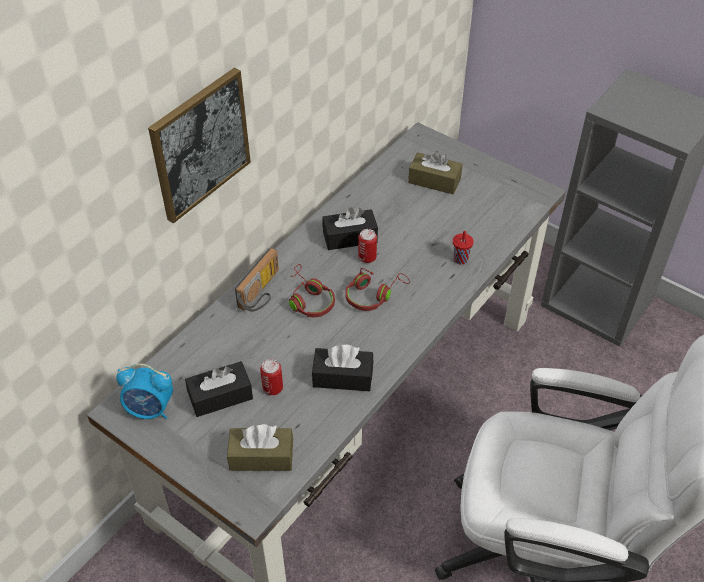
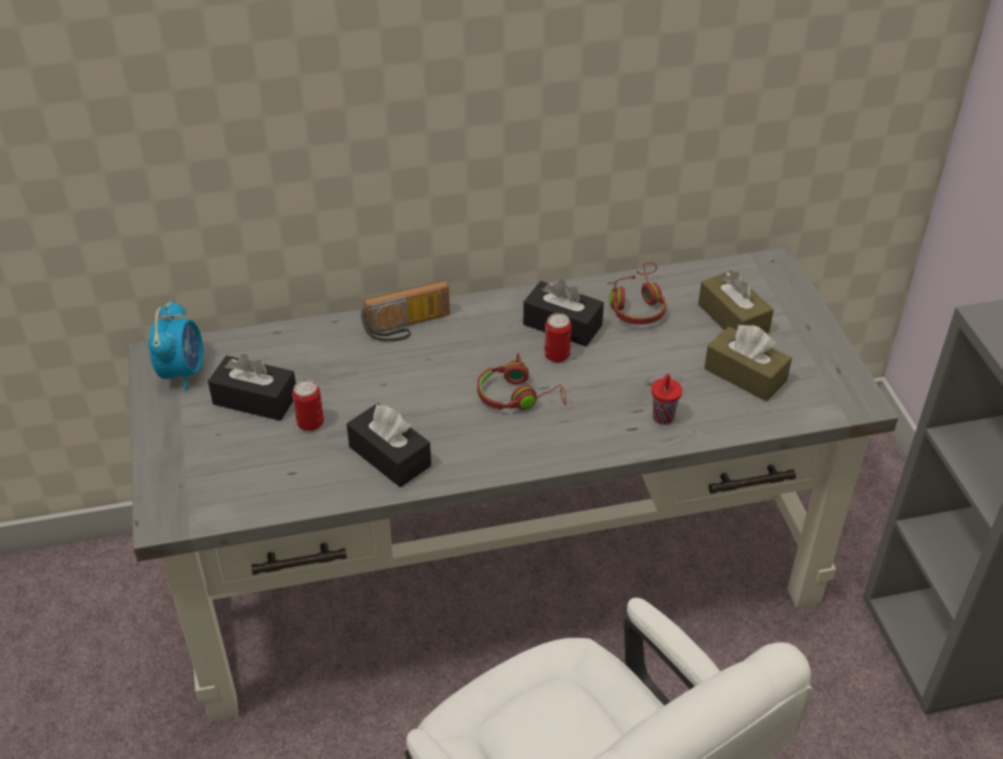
camera: 40 degrees right, 5 degrees down
alarm clock [117,363,173,419] -> alarm clock turned 135 degrees counterclockwise [148,300,203,390]
picture [148,68,251,224] -> none
brown tissue box [227,424,293,471] -> brown tissue box moved to [704,325,792,401]
red headphones [289,264,335,317] -> red headphones moved to [609,262,666,325]

